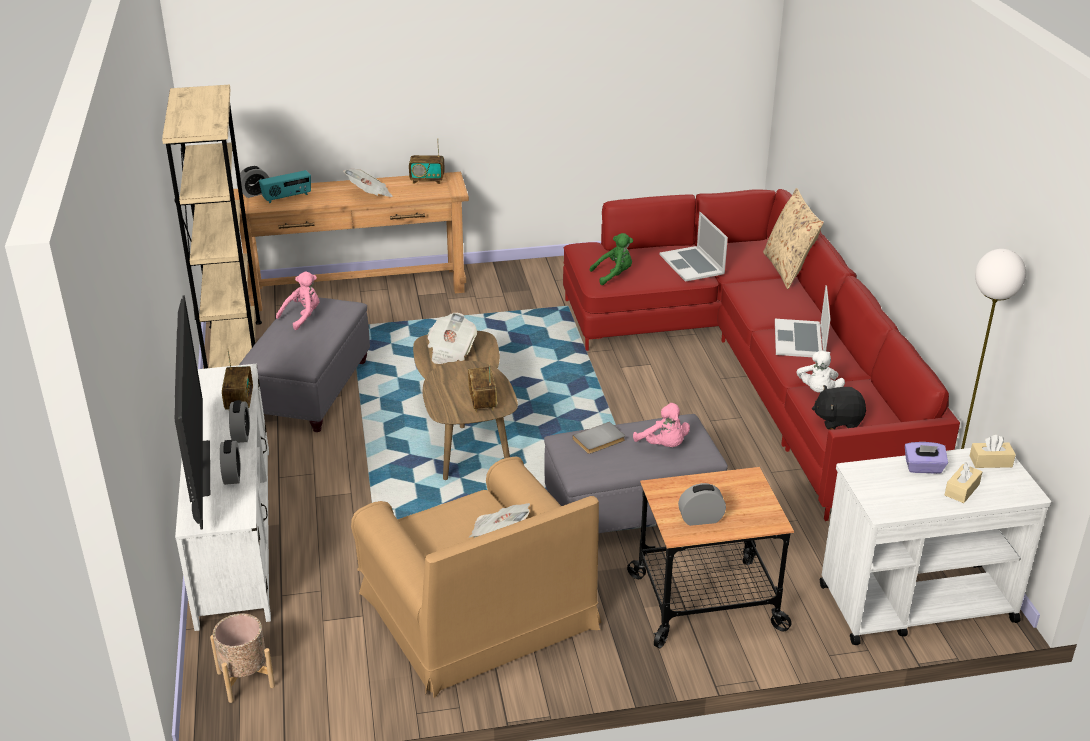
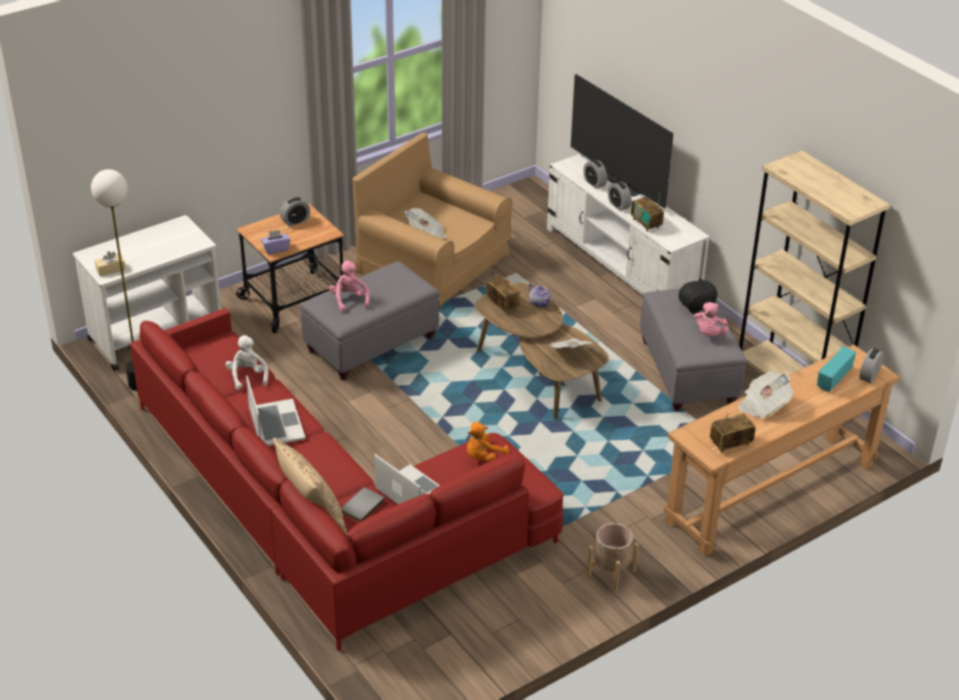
camera: 155 degrees right, 5 degrees up
beige planter [210,614,275,703] -> beige planter moved to [587,523,639,591]
grey book [572,422,625,454] -> grey book moved to [341,487,385,522]
green plush toy [589,233,633,285] -> orange plush toy [467,422,509,462]
pink plush toy [633,403,690,447] -> pink plush toy turned 45 degrees clockwise [329,261,370,312]
black plush toy [812,385,866,430] -> black plush toy moved to [679,277,717,314]
purple tissue box [905,442,948,474] -> purple tissue box moved to [261,230,290,254]
beige tissue box [945,462,982,503] -> none
none -> teapot [529,283,551,307]

